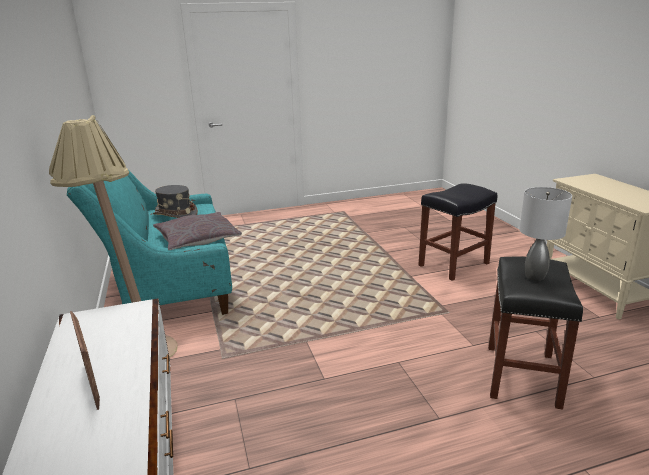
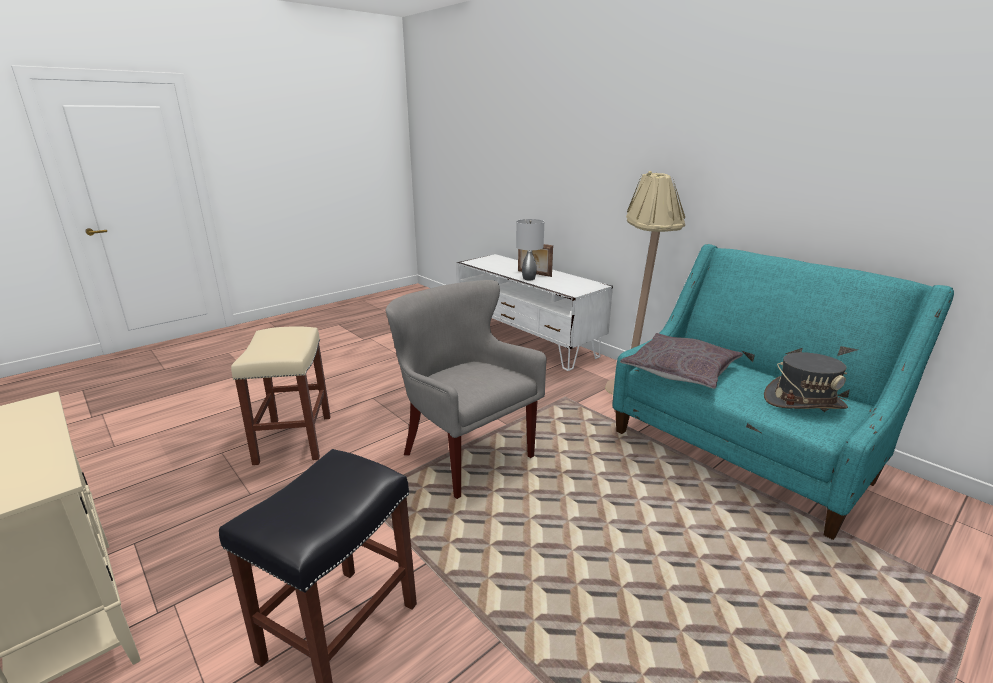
camera: 155 degrees right, 0 degrees up
black stool [488,257,583,410] -> beige stool [231,326,331,465]
grey table lamp [519,187,572,281] -> grey table lamp moved to [516,219,544,280]
none -> grey armchair [386,280,547,499]

